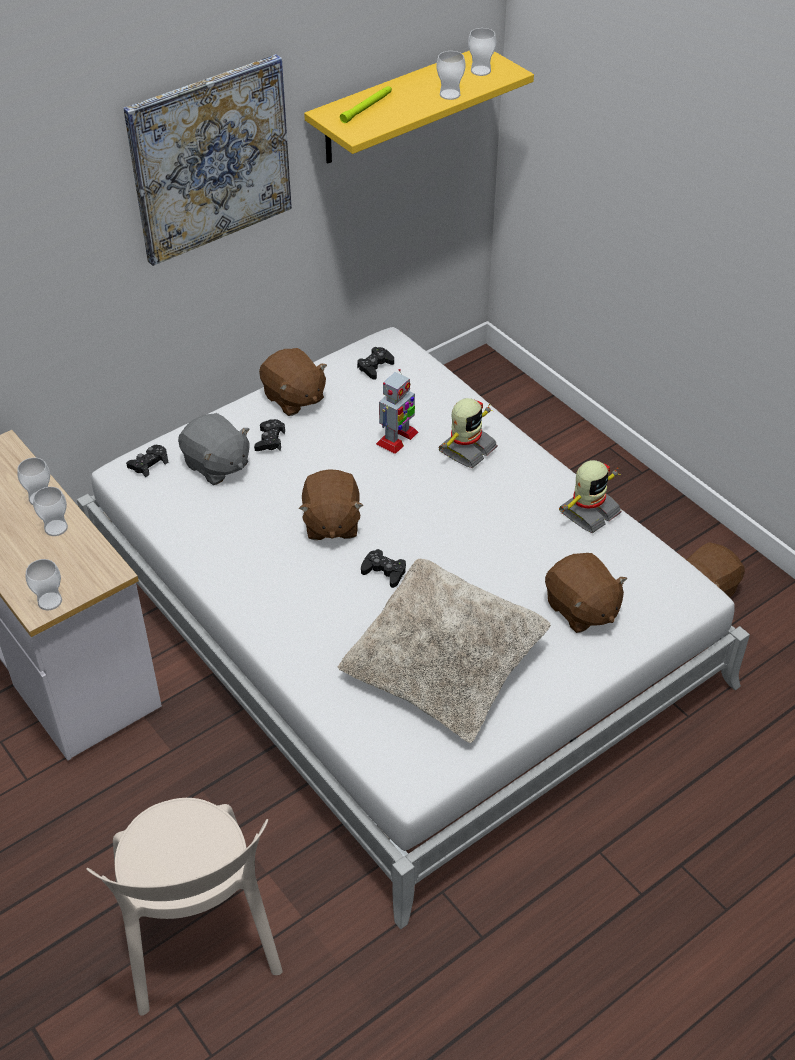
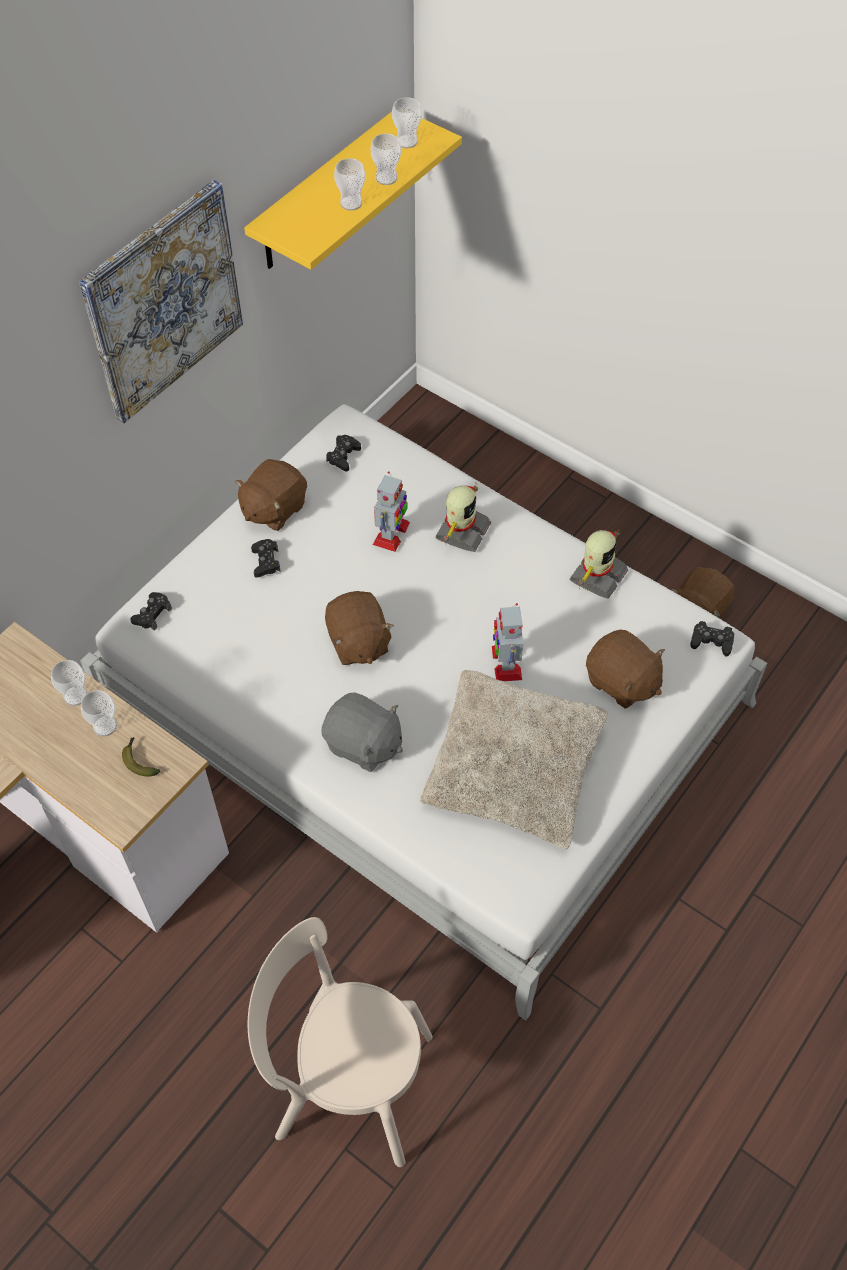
camera: 15 degrees left, 10 degrees up
cup [26,559,62,610] -> cup moved to [334,158,365,211]
beige chair [86,798,283,1016] -> beige chair turned 135 degrees clockwise [248,917,432,1167]
grey plush toy [178,413,250,485] -> grey plush toy moved to [321,693,403,772]
brown plush toy [259,348,327,416] -> brown plush toy turned 90 degrees clockwise [235,459,307,531]
green flashlight [340,86,392,123] -> none
black game controller [361,549,406,588] -> black game controller moved to [690,621,734,656]
none -> banana [122,737,160,776]
none -> toy robot [492,603,524,681]

